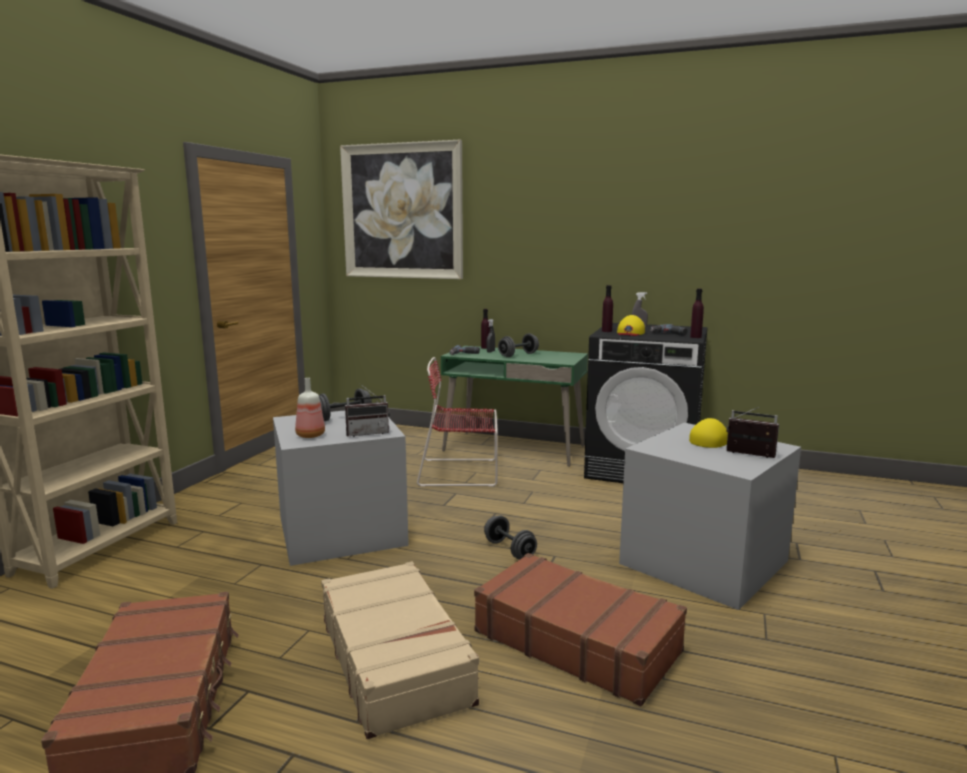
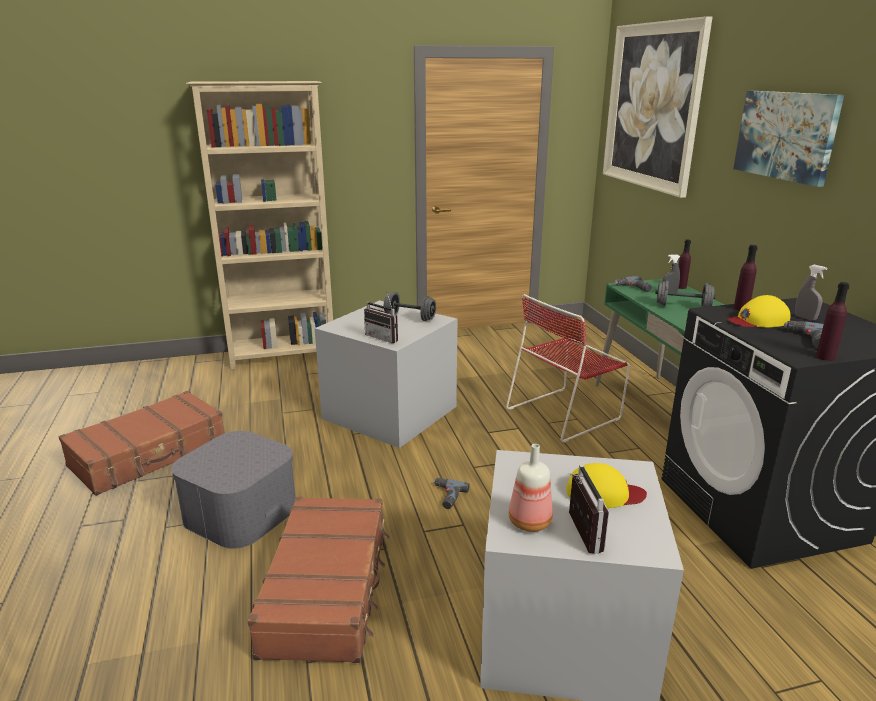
camera: 55 degrees right, 10 degrees up
bottle [295,378,325,438] -> bottle moved to [509,444,553,532]
beige suitcase [321,561,479,739] -> grey storage box [171,431,296,549]
red chair [417,357,498,486] -> red chair turned 90 degrees counterclockwise [506,294,630,442]
grey dumbbell [484,515,537,559] -> power drill [433,478,470,509]
none -> picture [733,91,844,187]

